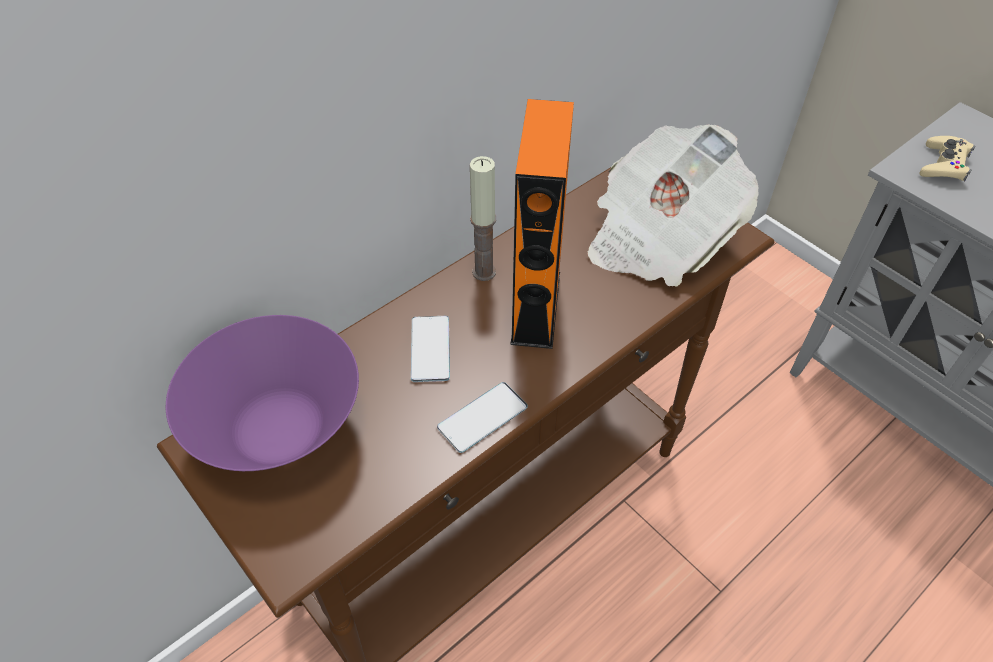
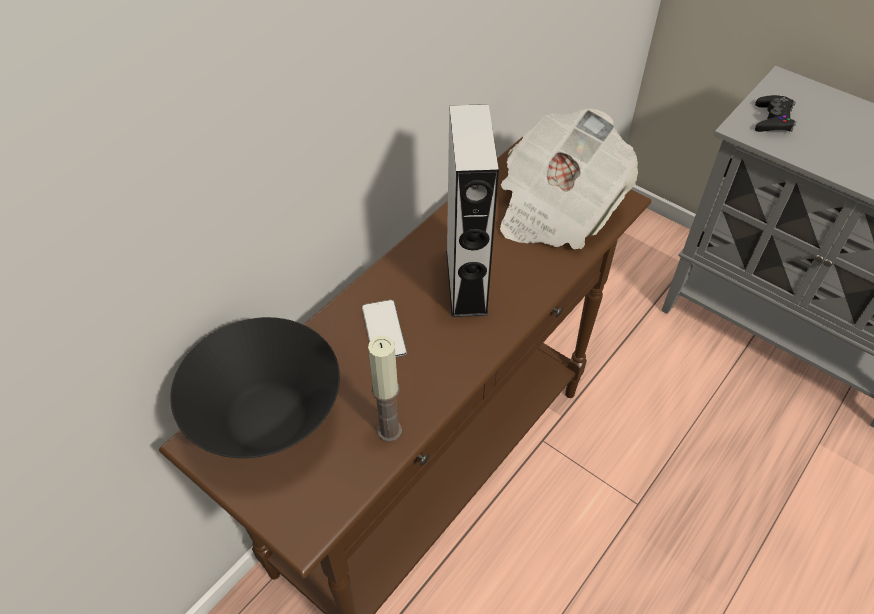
camera: 10 degrees left, 0 degrees up
purple bowl [166,315,359,471] -> black bowl [170,317,340,458]
phone [437,382,528,453] -> none
candle [470,156,496,281] -> candle moved to [368,336,402,442]
orange speaker [510,99,574,349] -> grey speaker [446,104,499,317]
beige game controller [919,136,975,182] -> black game controller [755,95,796,132]

